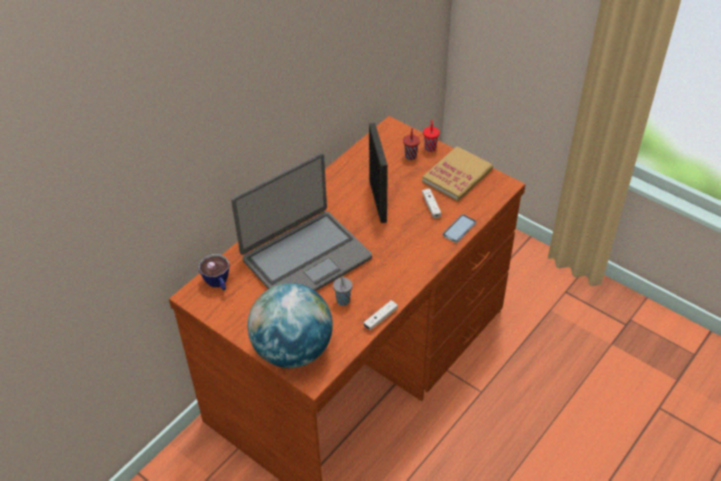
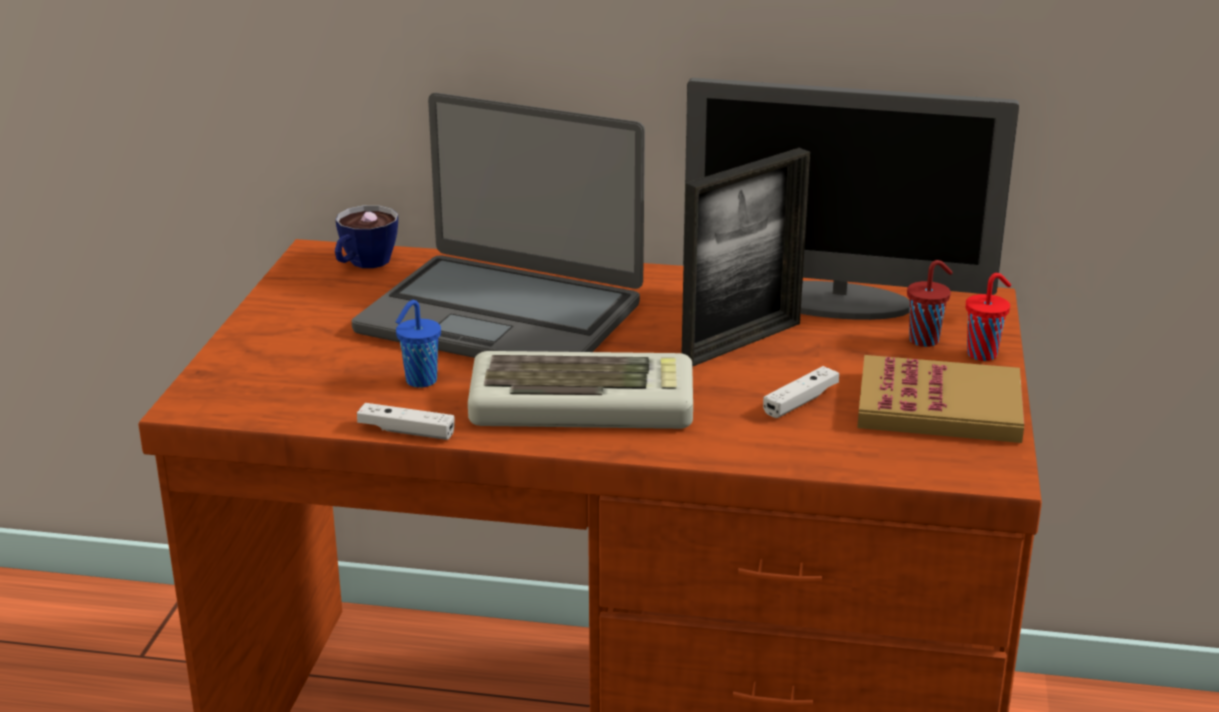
camera: 60 degrees right, 20 degrees down
globe [247,283,333,368] -> none
grey cup [333,276,352,306] -> blue cup [396,300,441,388]
phone [442,214,476,243] -> none
none -> keyboard [468,351,693,429]
none -> monitor [683,78,1019,320]

